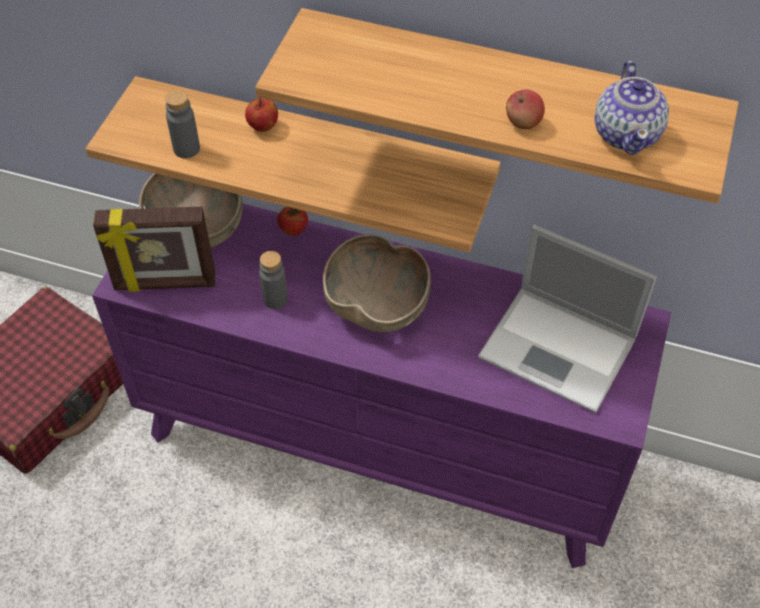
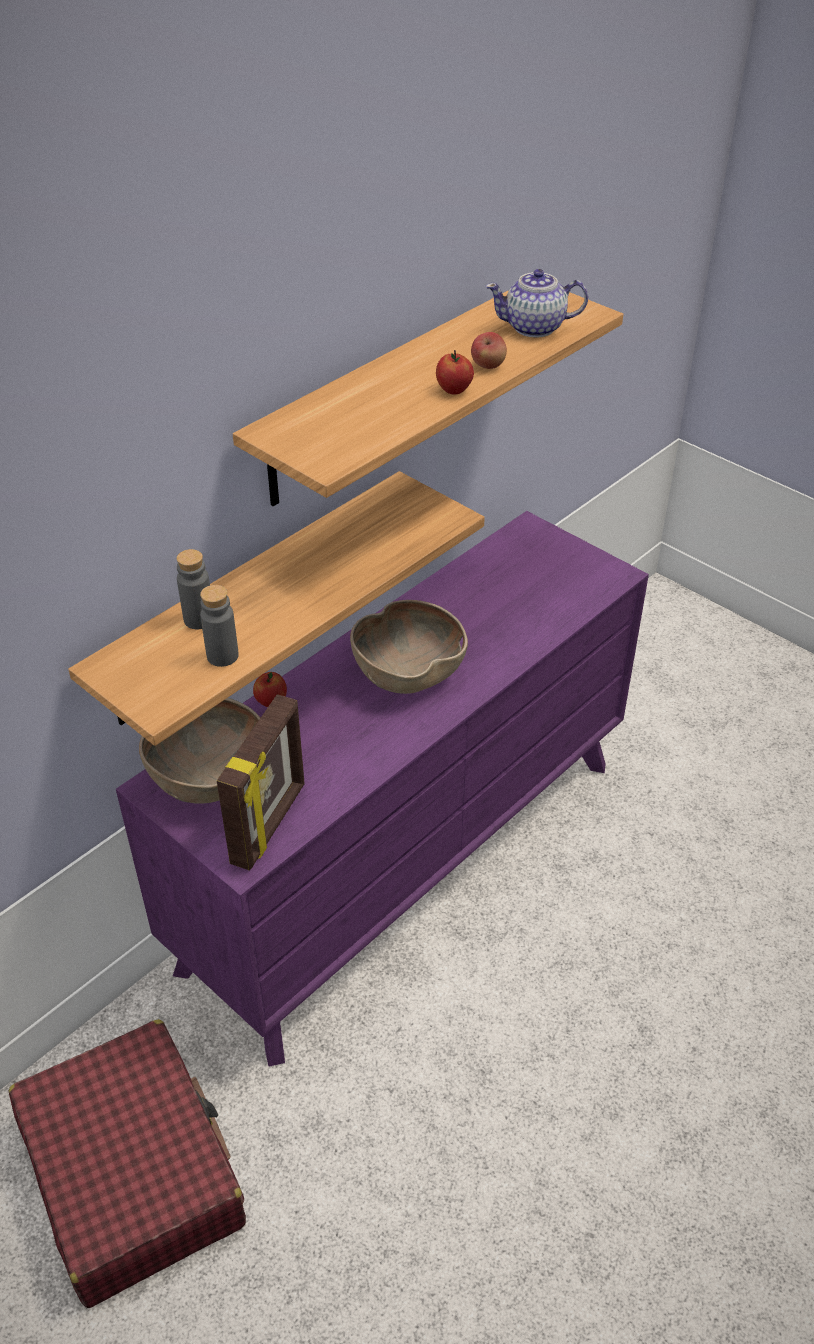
camera: 65 degrees left, 10 degrees down
apple [245,98,278,132] -> apple moved to [436,350,474,394]
grey bottle [259,251,288,309] -> grey bottle moved to [177,549,210,629]
laptop [478,225,657,413] -> none
teapot [595,61,669,155] -> teapot turned 150 degrees clockwise [485,269,588,338]

